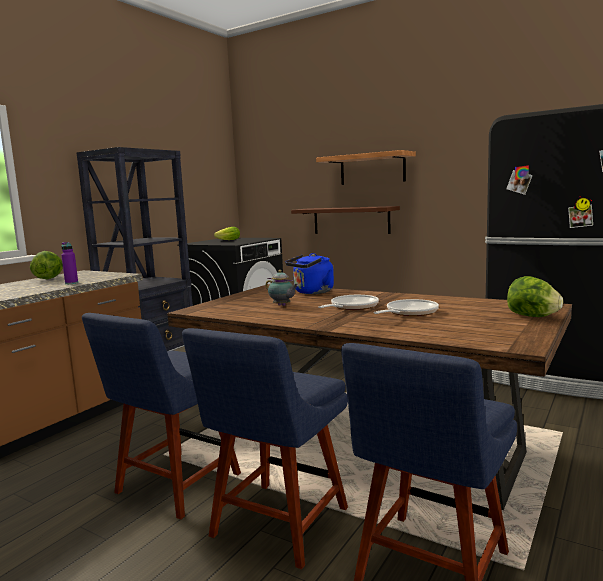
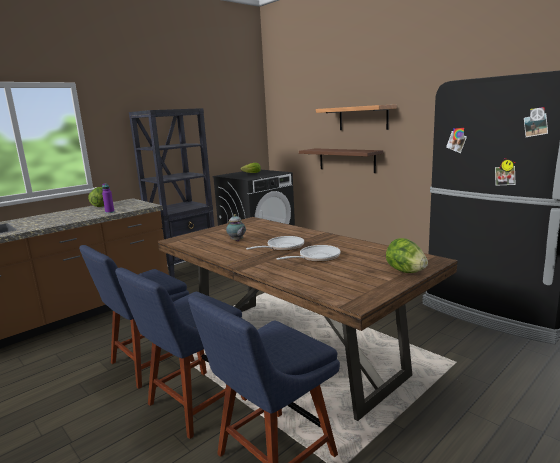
camera: 15 degrees right, 5 degrees up
blue kettle [285,253,334,294] -> none

